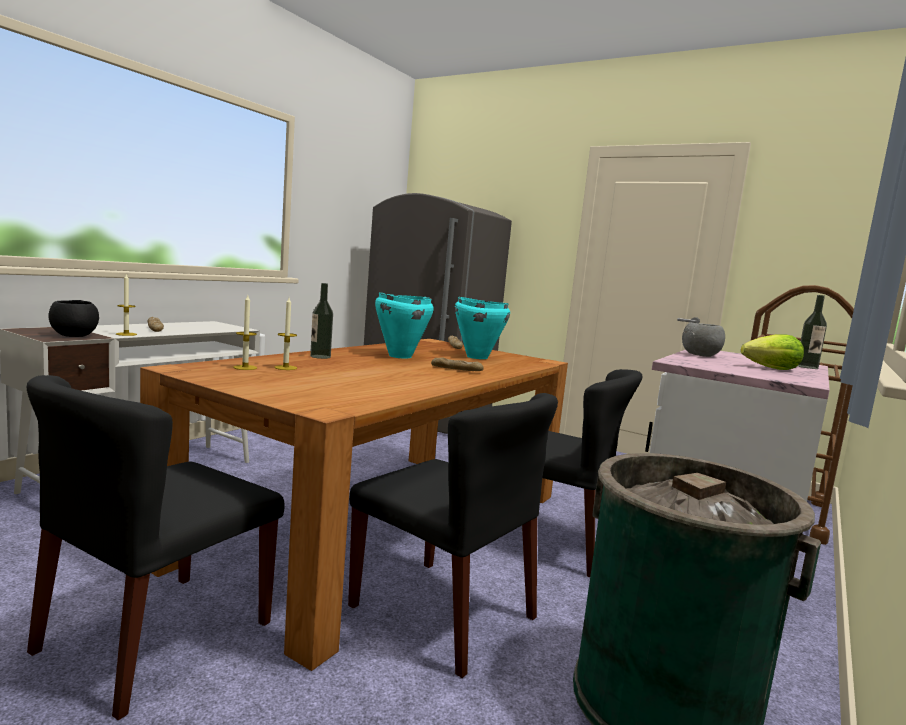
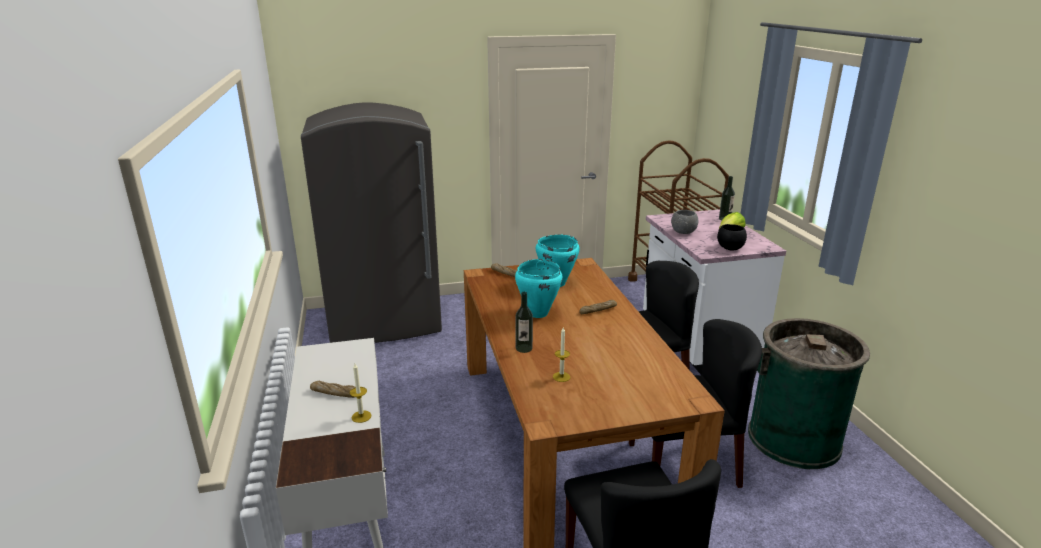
camera: 45 degrees left, 15 degrees up
black bowl [48,300,99,337] -> black bowl moved to [717,224,747,251]
candle [233,295,257,370] -> none

